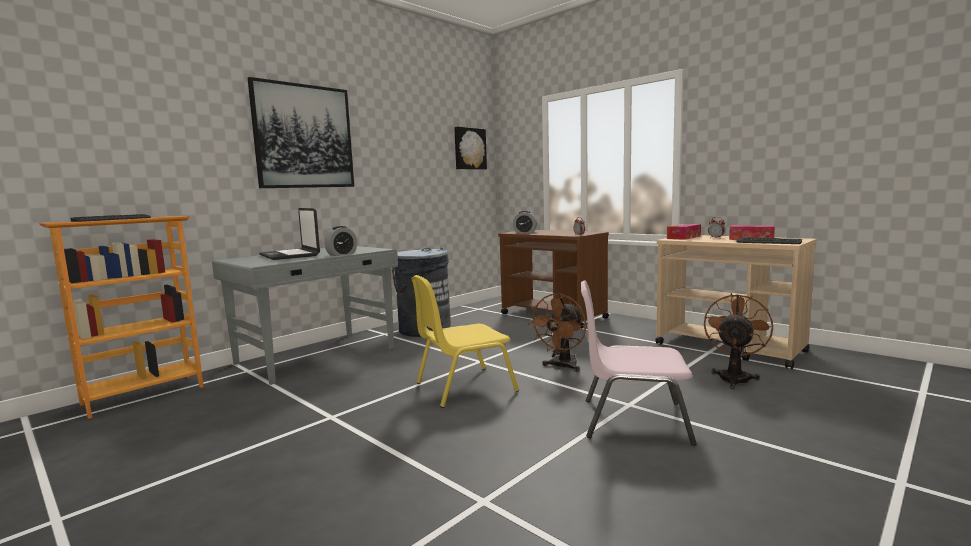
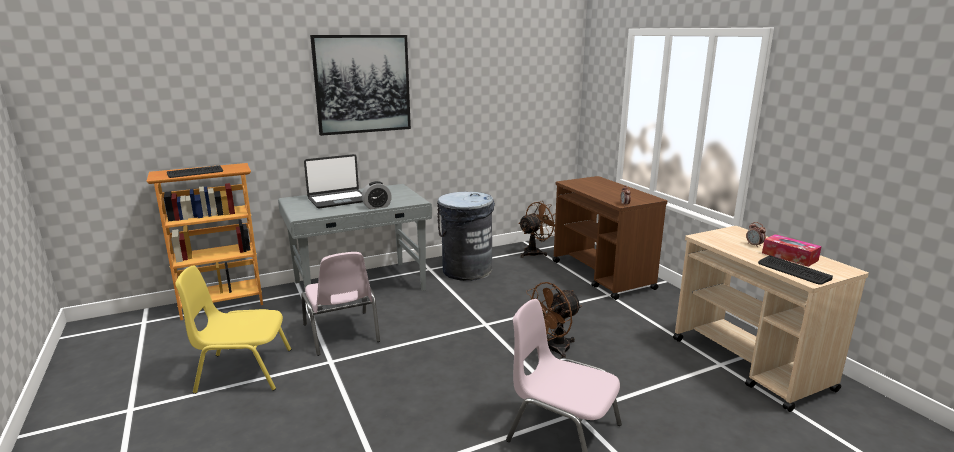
camera: 20 degrees right, 10 degrees up
laptop [259,208,320,260] -> laptop turned 105 degrees counterclockwise [304,154,363,209]
yellow chair [411,275,519,408] -> yellow chair moved to [175,265,291,394]
picture [454,127,487,170] -> none
alarm clock [513,211,537,233] -> none
tissue box [667,224,701,240] -> none
brown fan [704,293,773,389] -> brown fan moved to [518,201,555,258]
none -> pink chair [301,252,380,356]

